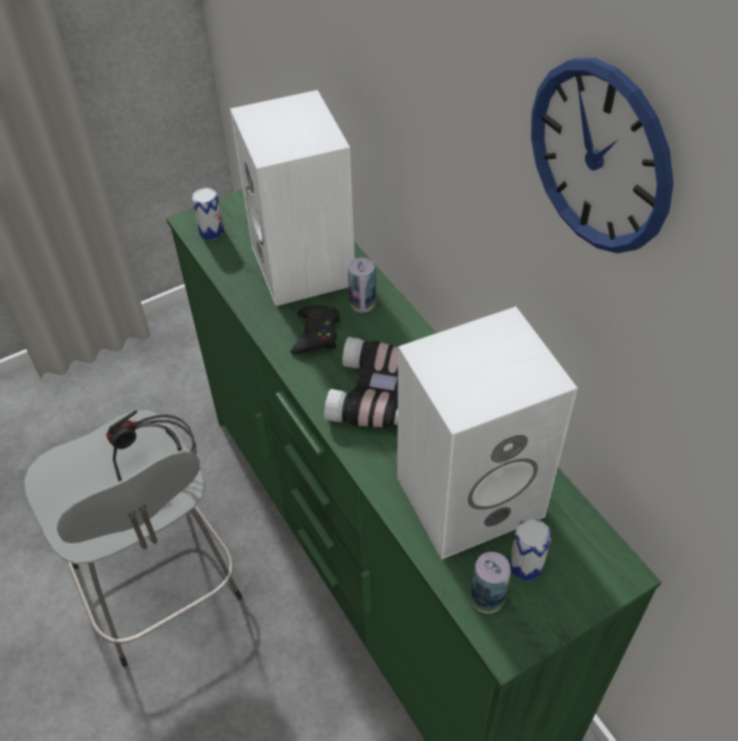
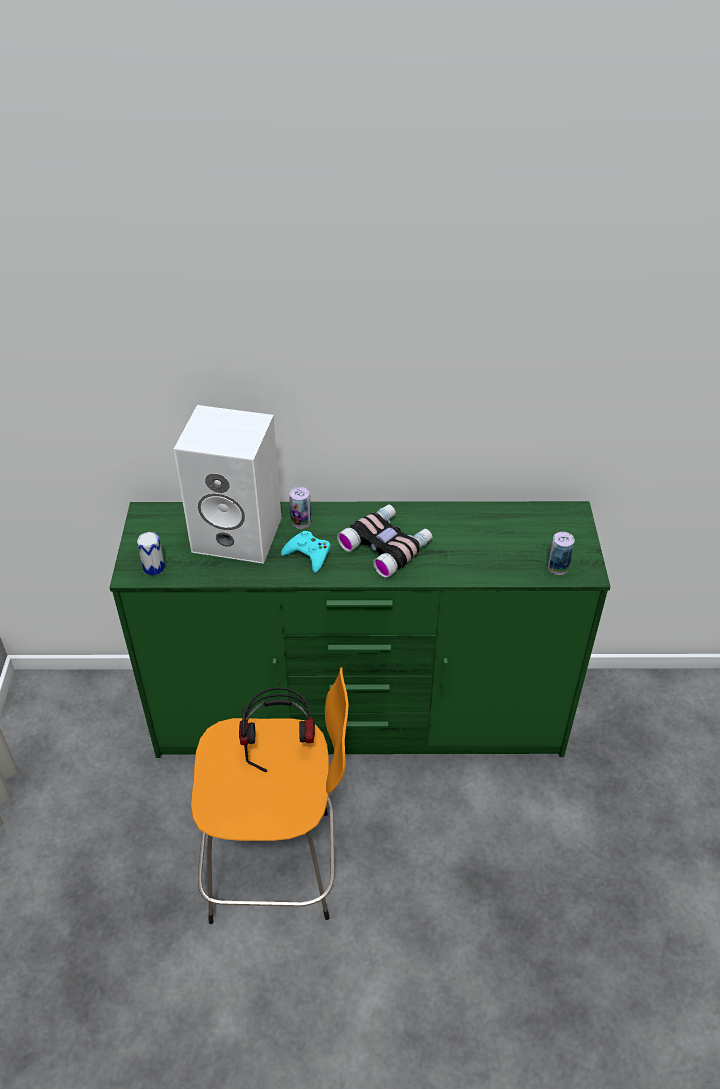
camera: 60 degrees left, 5 degrees down
grey stool [24,410,242,667] -> orange stool [191,667,349,924]
black game controller [290,305,340,355] -> turquoise game controller [281,531,330,573]
white speaker [397,306,578,560] -> none
can [509,518,552,580] -> none
wall clock [531,58,674,253] -> none

